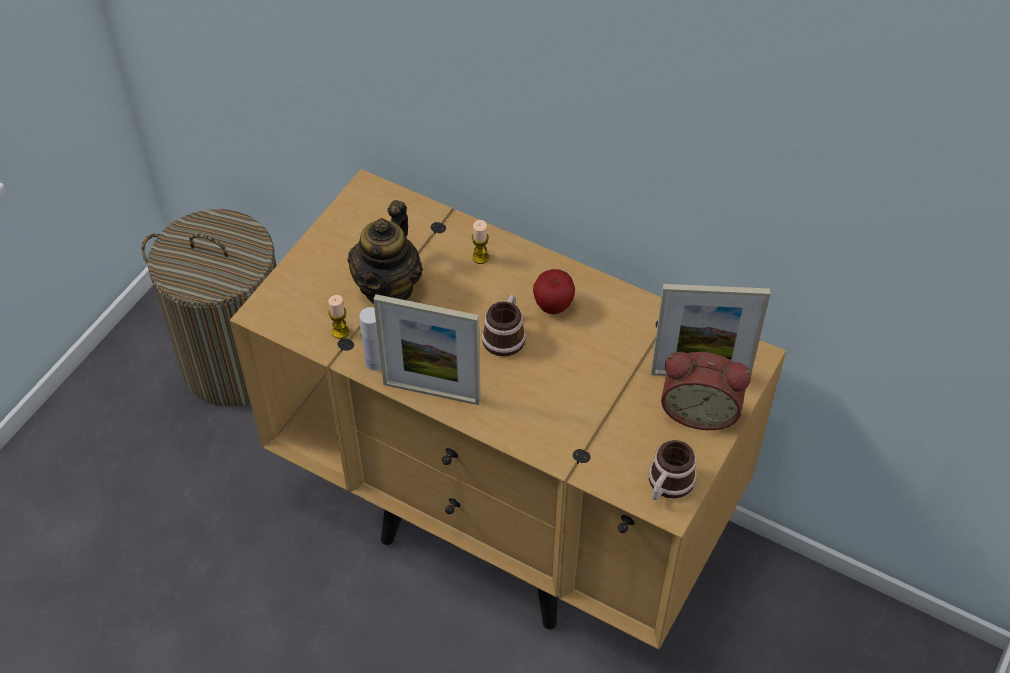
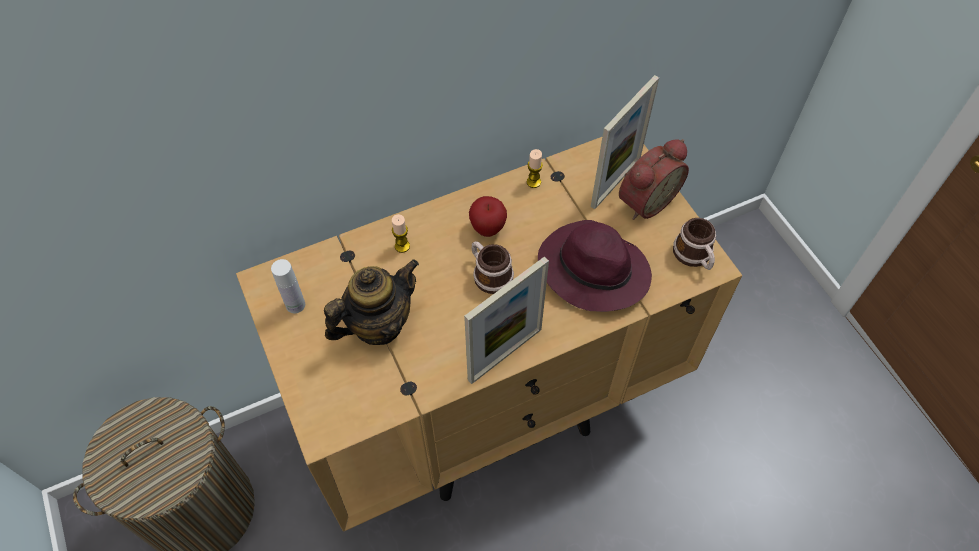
camera: 55 degrees left, 5 degrees up
candle [328,295,349,339] -> candle moved to [527,149,543,188]
teapot [348,200,423,304] -> teapot turned 90 degrees counterclockwise [324,259,419,345]
white bottle [359,307,382,371] -> white bottle moved to [271,259,305,313]
none -> purple hat [538,220,652,312]

